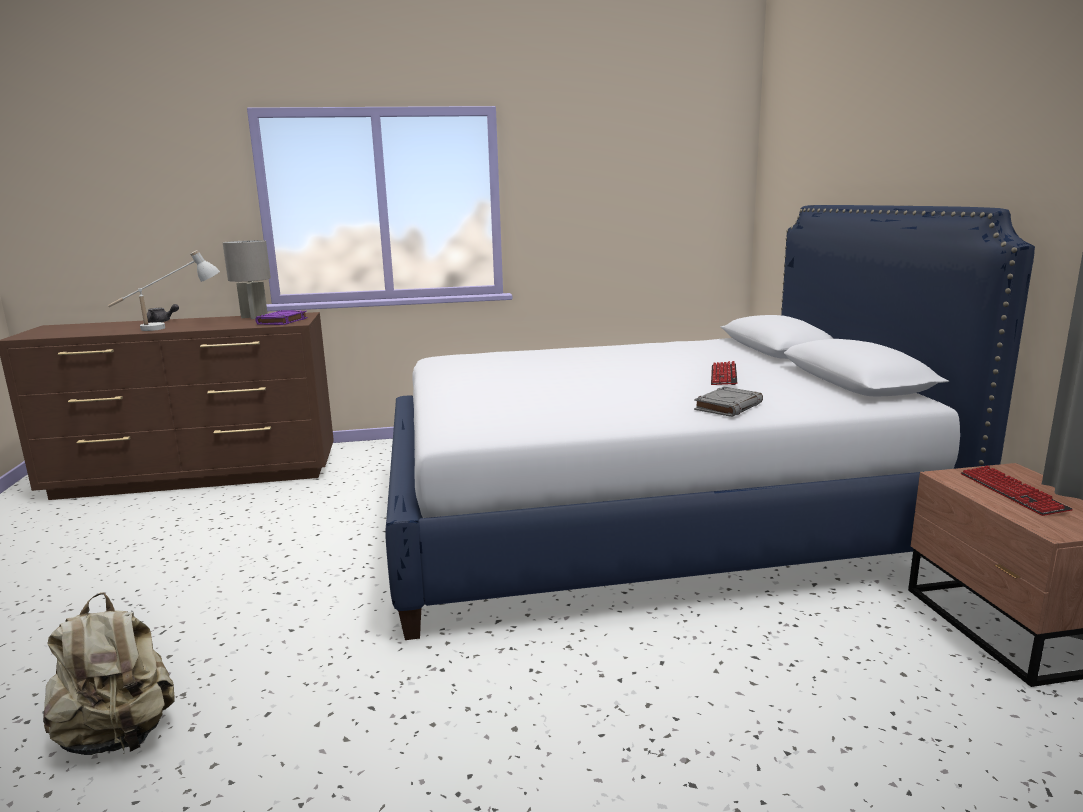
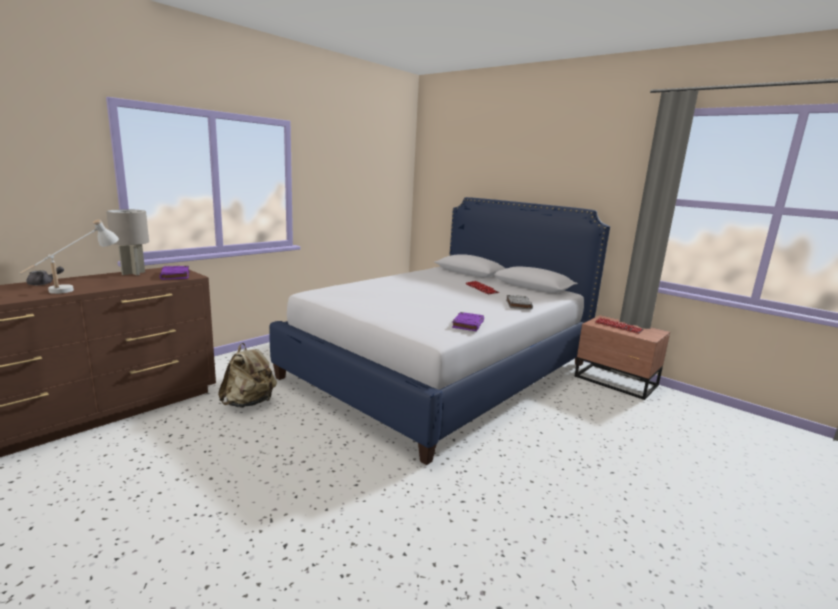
camera: 40 degrees left, 0 degrees up
beige backpack [43,592,175,755] -> beige backpack moved to [218,343,277,408]
none -> purple book [452,312,484,331]

